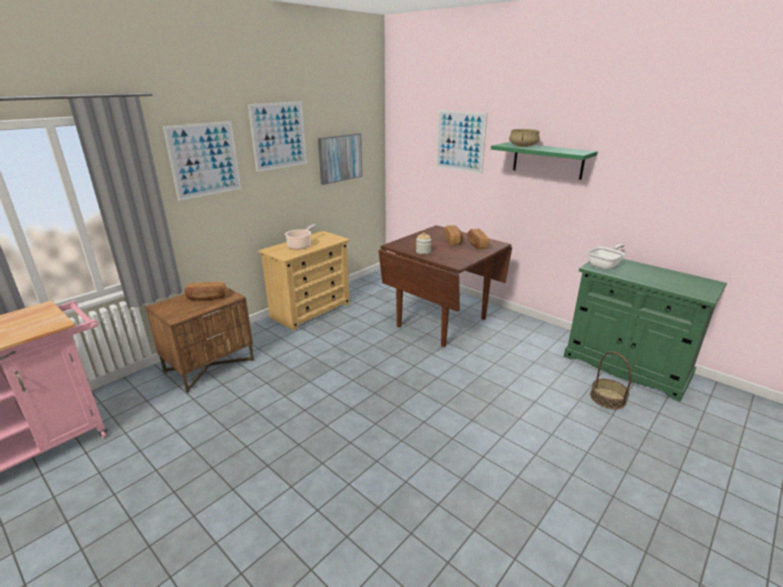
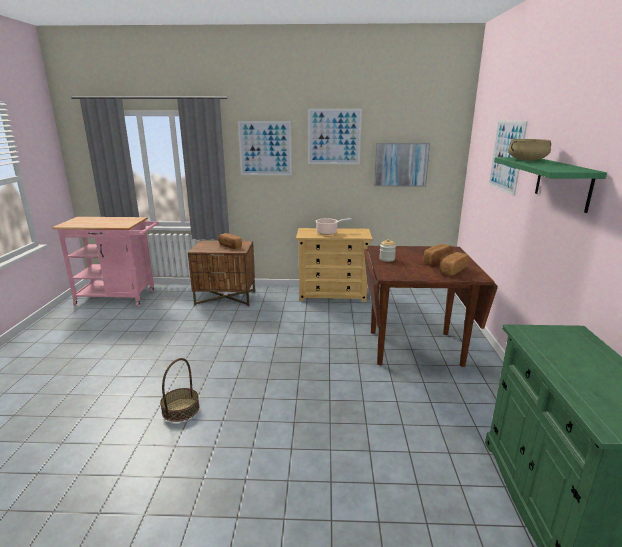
camera: 50 degrees right, 5 degrees down
frying pan [587,244,625,270] -> none
basket [590,352,632,409] -> basket moved to [160,358,200,422]

